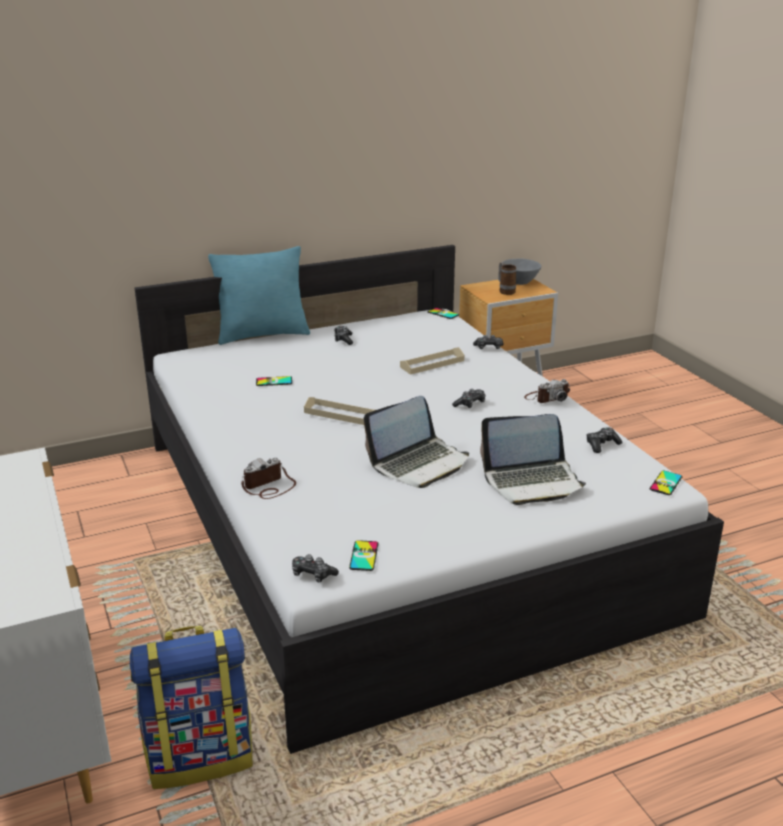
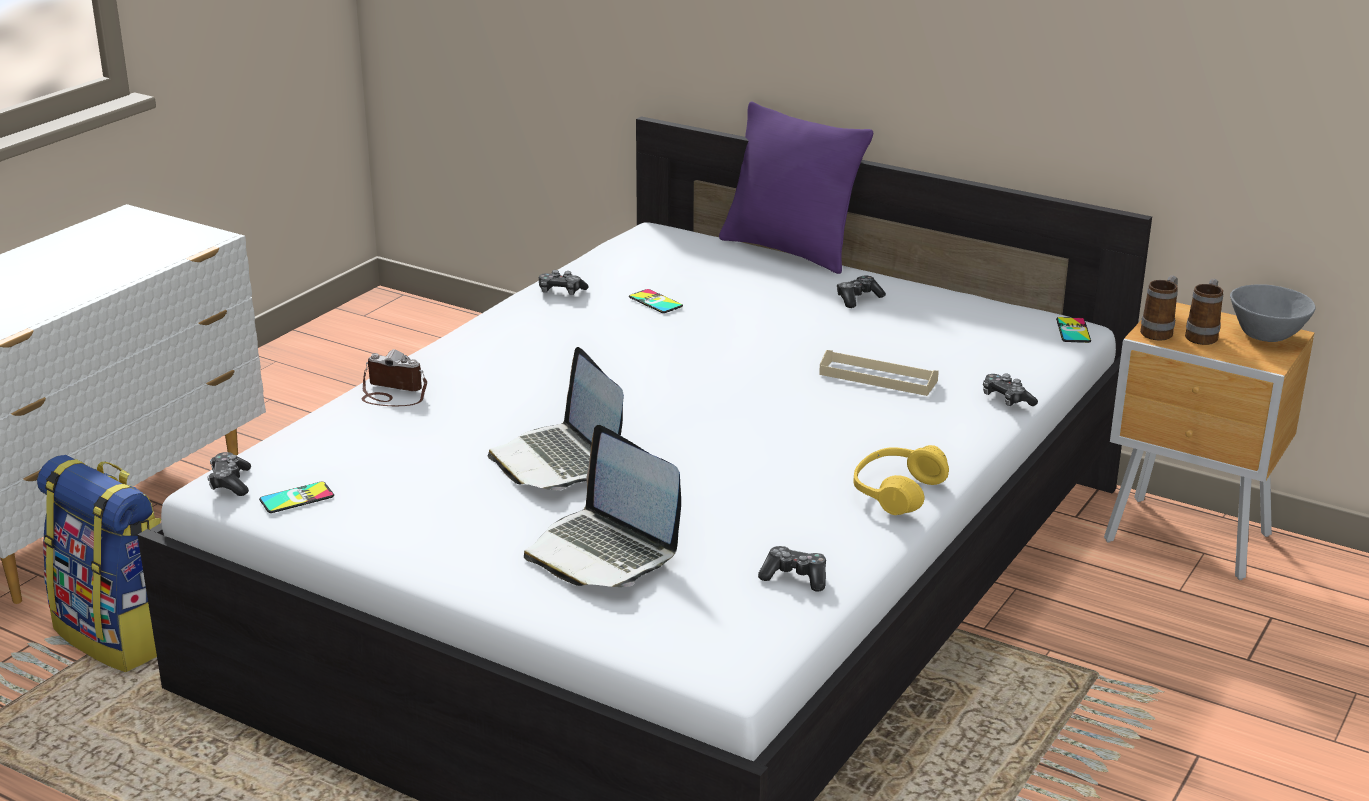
camera: 55 degrees right, 0 degrees up
turquoise pillow [208,246,310,345] -> purple pillow [719,101,873,274]
beige tray [304,397,375,425] -> none
laptop [364,396,469,488] -> laptop turned 45 degrees clockwise [488,347,624,490]
game controller [452,389,486,408] -> game controller moved to [539,270,588,295]
camera [524,379,570,403] -> yellow headphones [854,445,949,515]
phone [650,471,682,495] -> none
none -> mug [1140,275,1178,341]

